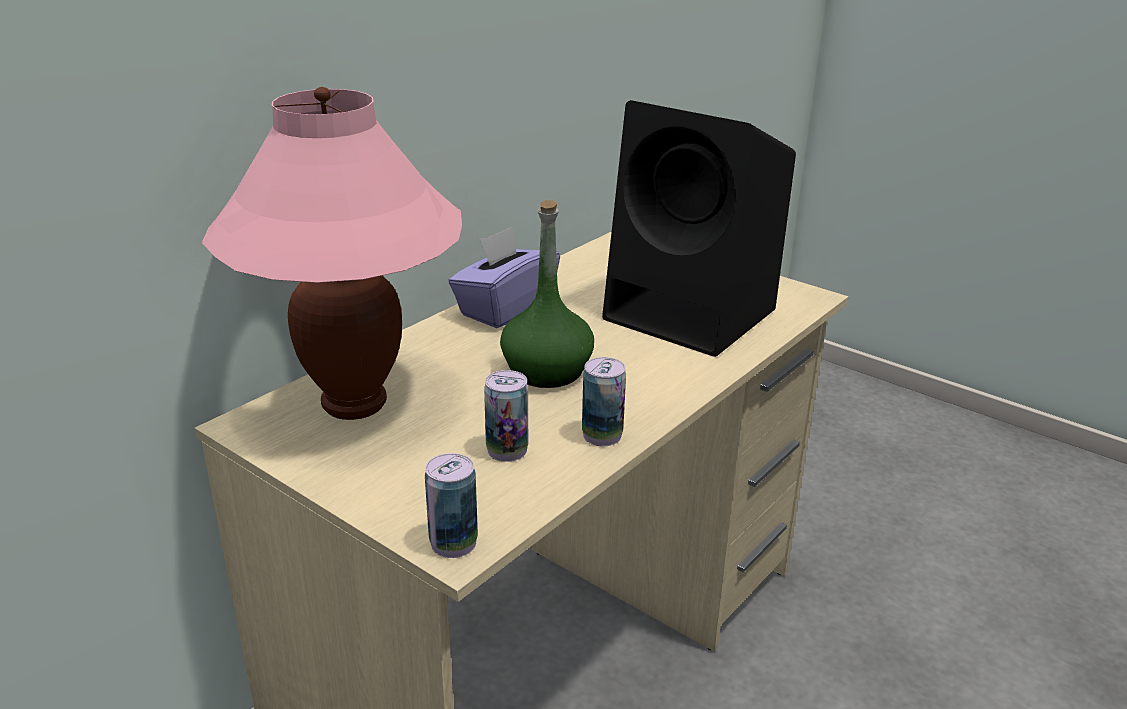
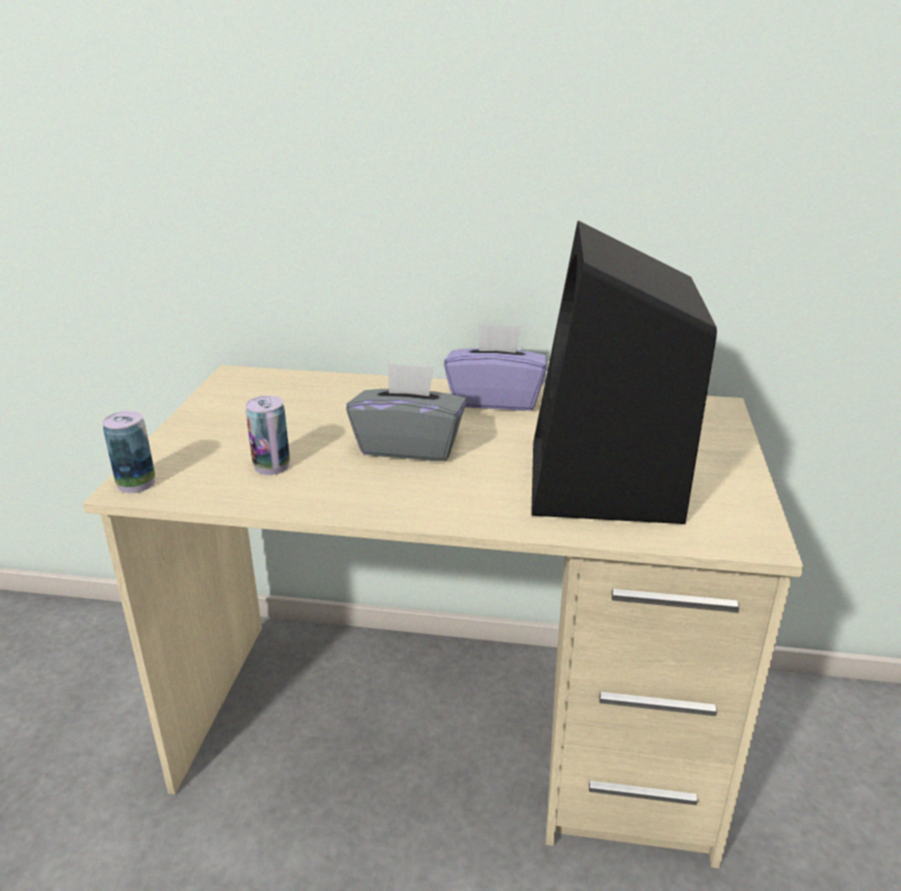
camera: 60 degrees right, 0 degrees up
pink table lamp [202,87,462,420] -> none
green bottle [500,200,594,388] -> grey tissue box [346,363,467,461]
can [582,357,626,446] -> none

